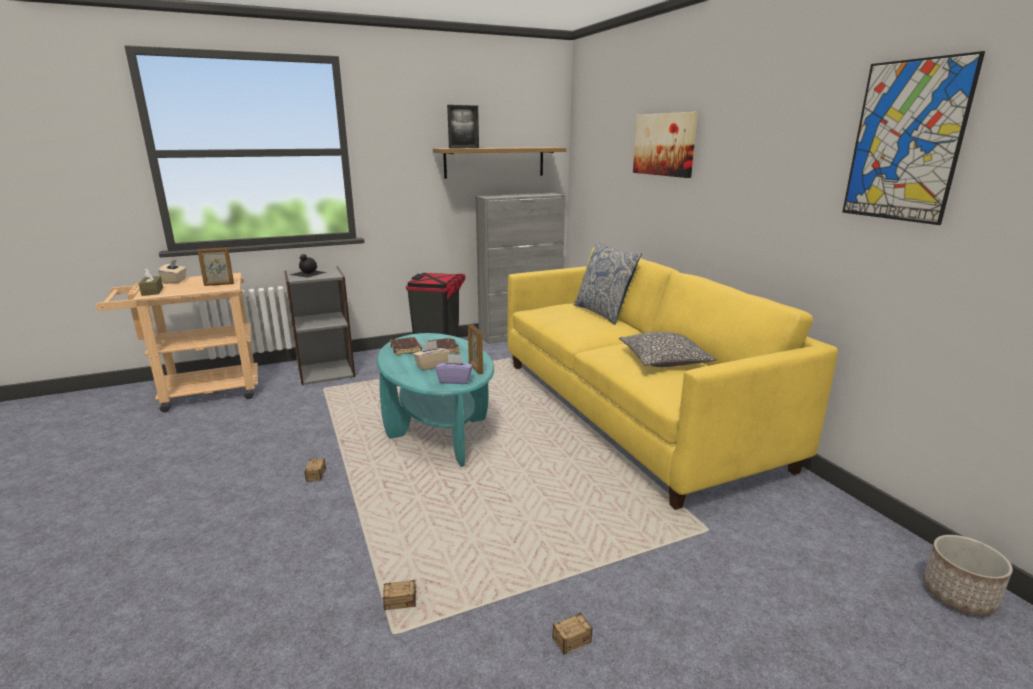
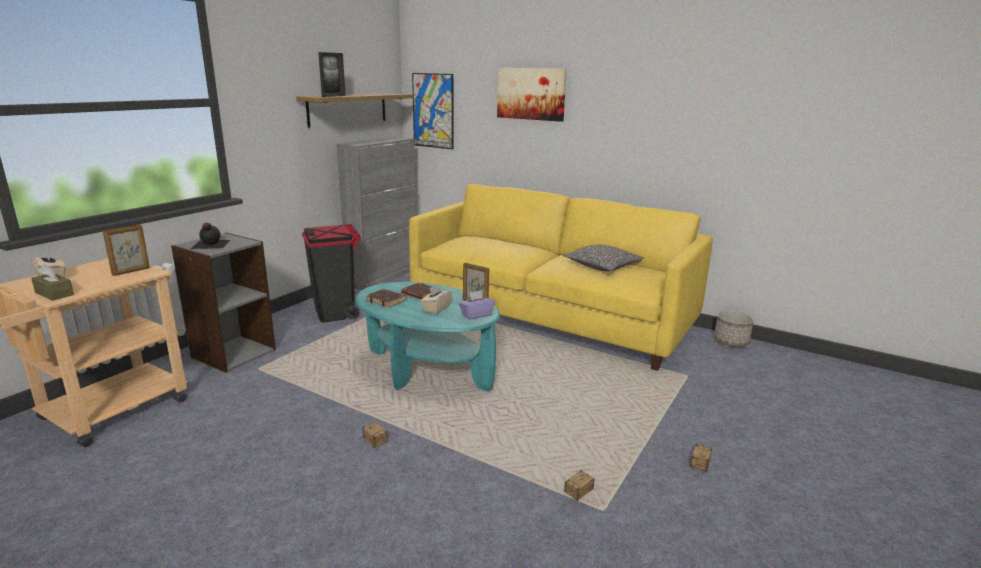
camera: 35 degrees left, 0 degrees up
pillow [574,242,642,325] -> none
picture [842,51,985,225] -> picture moved to [412,73,454,149]
planter [923,535,1013,616] -> planter moved to [714,311,754,347]

